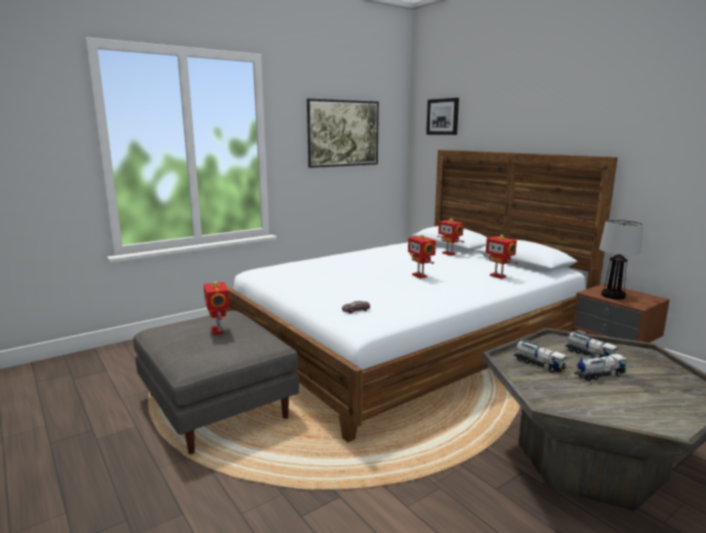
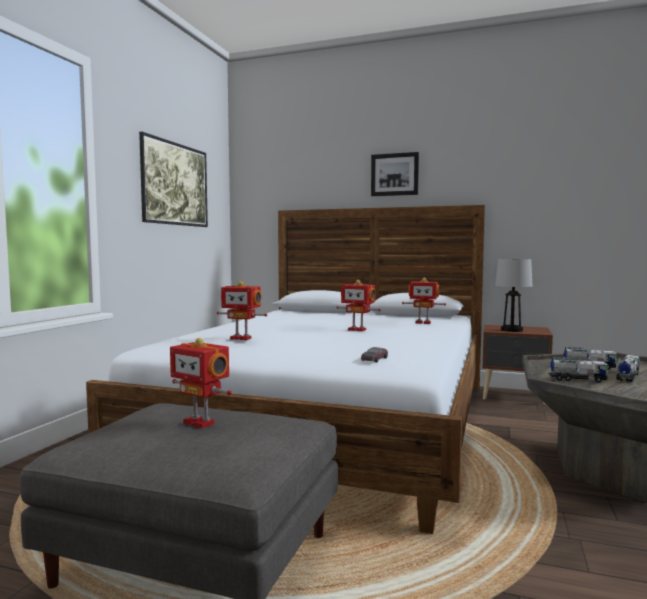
camera: 35 degrees left, 10 degrees down
picture [426,98,459,135] -> picture moved to [371,152,419,196]
toy robot [437,218,464,256] -> toy robot moved to [217,281,267,340]

